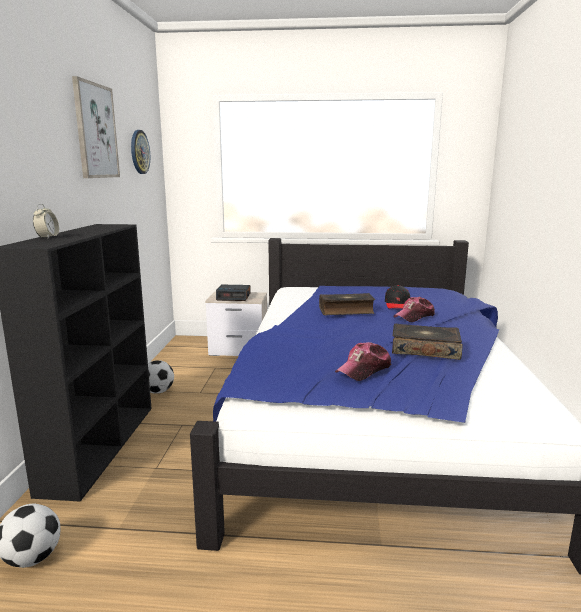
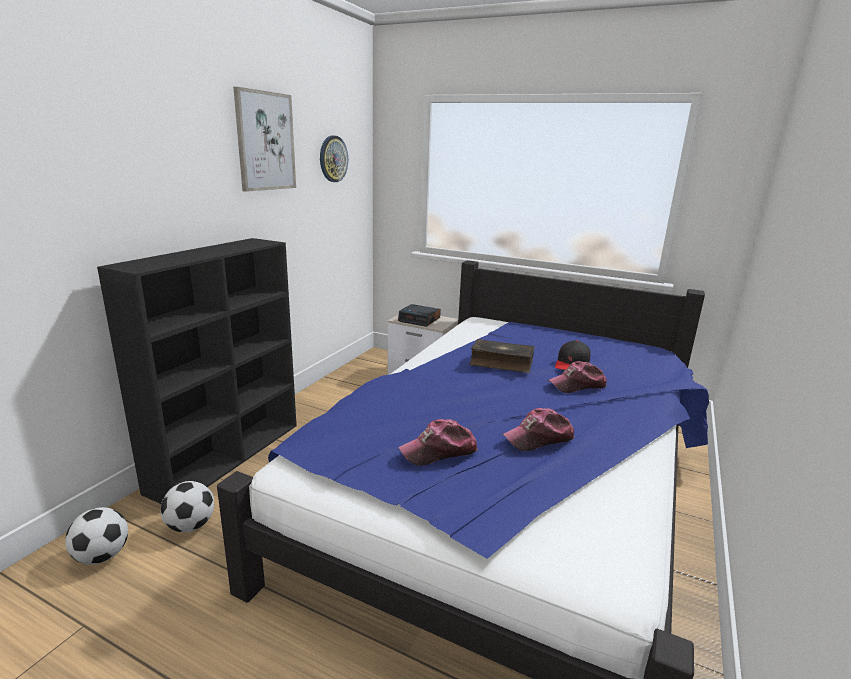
camera: 20 degrees right, 5 degrees up
alarm clock [33,204,59,238] -> none
football [148,360,174,393] -> football moved to [161,481,214,533]
book [392,324,463,360] -> cap [503,408,575,451]

